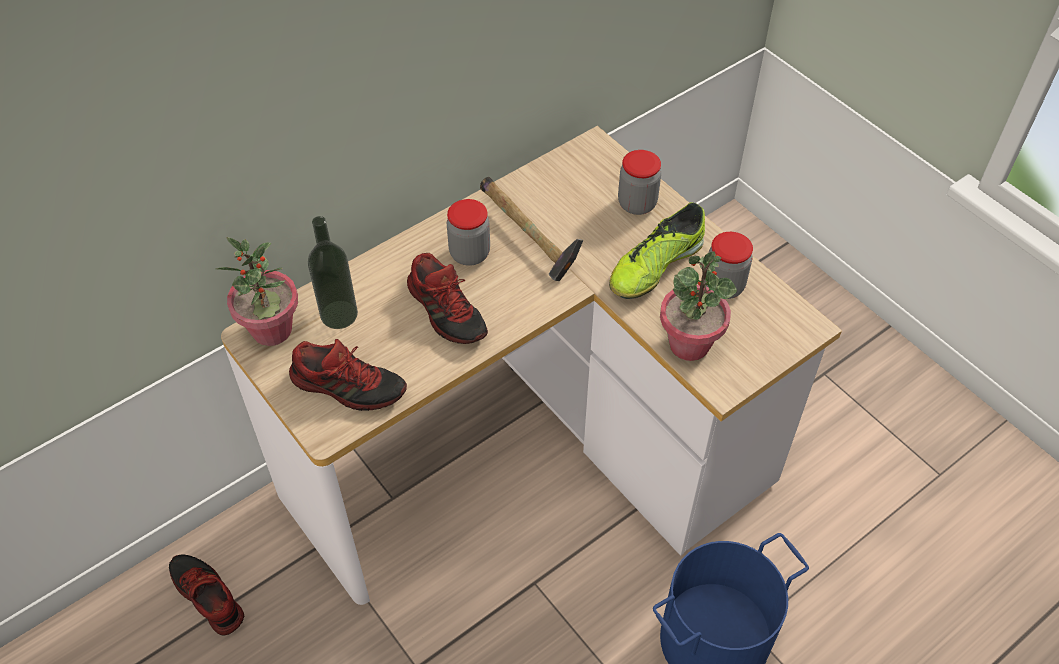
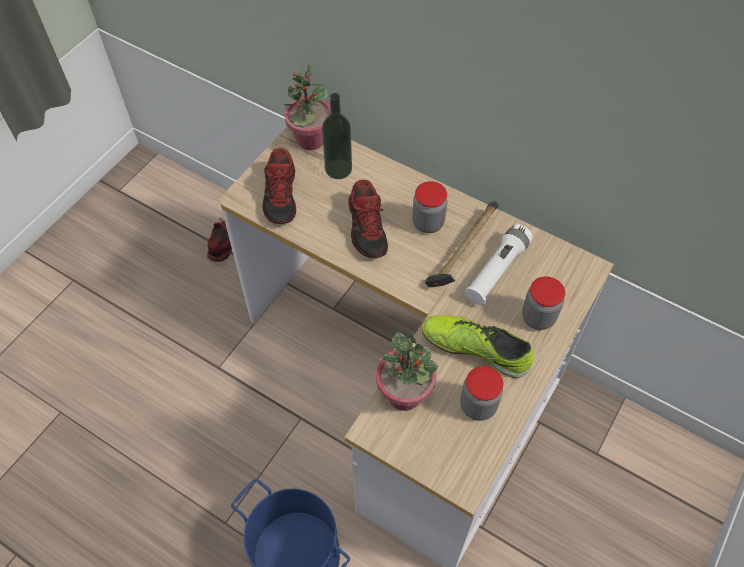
camera: 70 degrees right, 5 degrees up
shoe [407,253,488,344] -> shoe turned 45 degrees counterclockwise [348,180,388,258]
none -> white flashlight [464,224,533,305]

